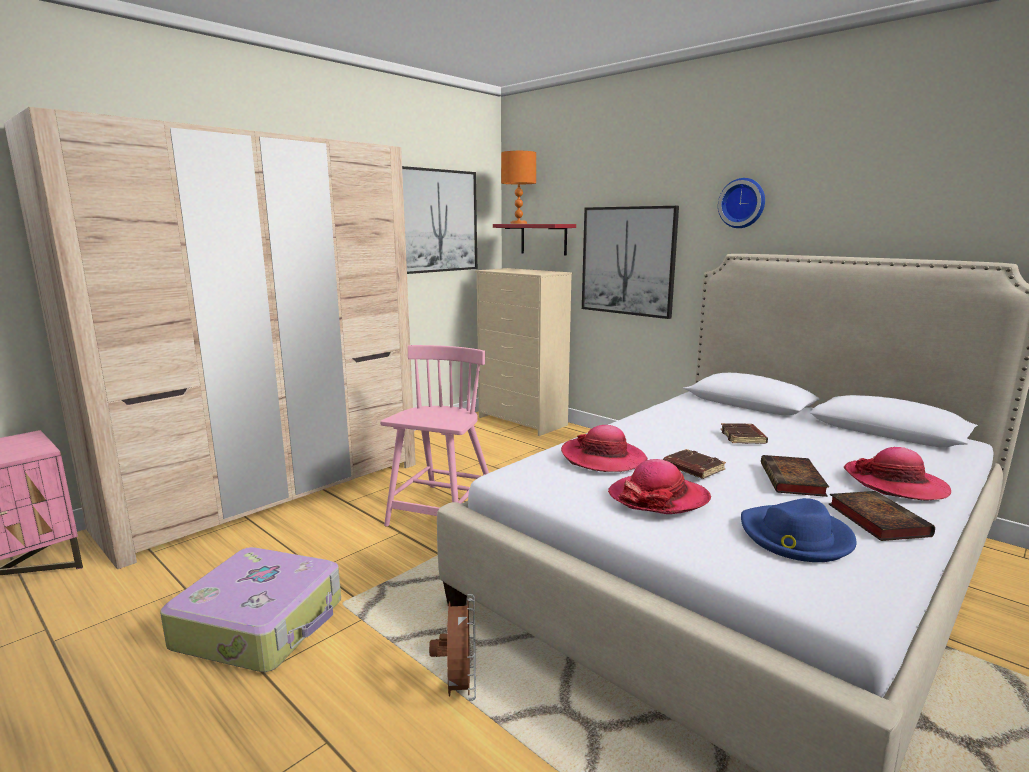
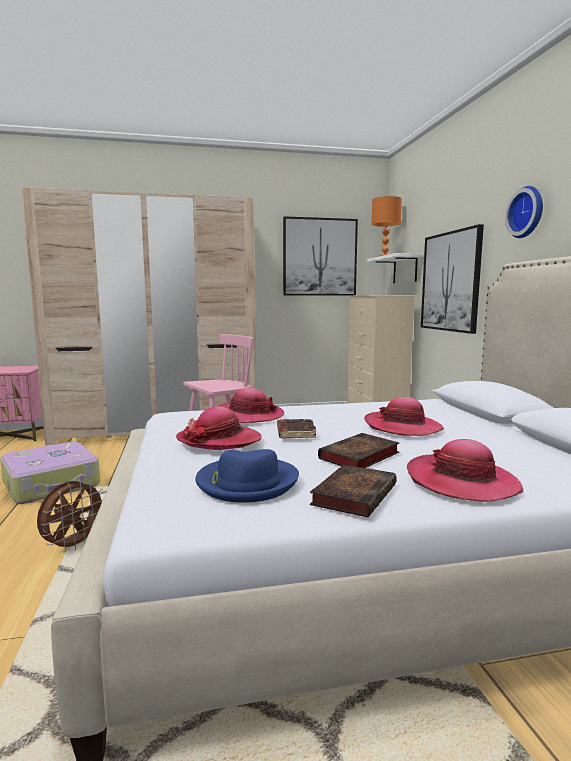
camera: 35 degrees right, 5 degrees down
red shelf [493,224,576,256] -> white shelf [367,253,423,283]
brown book [720,423,768,444] -> hat [364,397,444,436]

